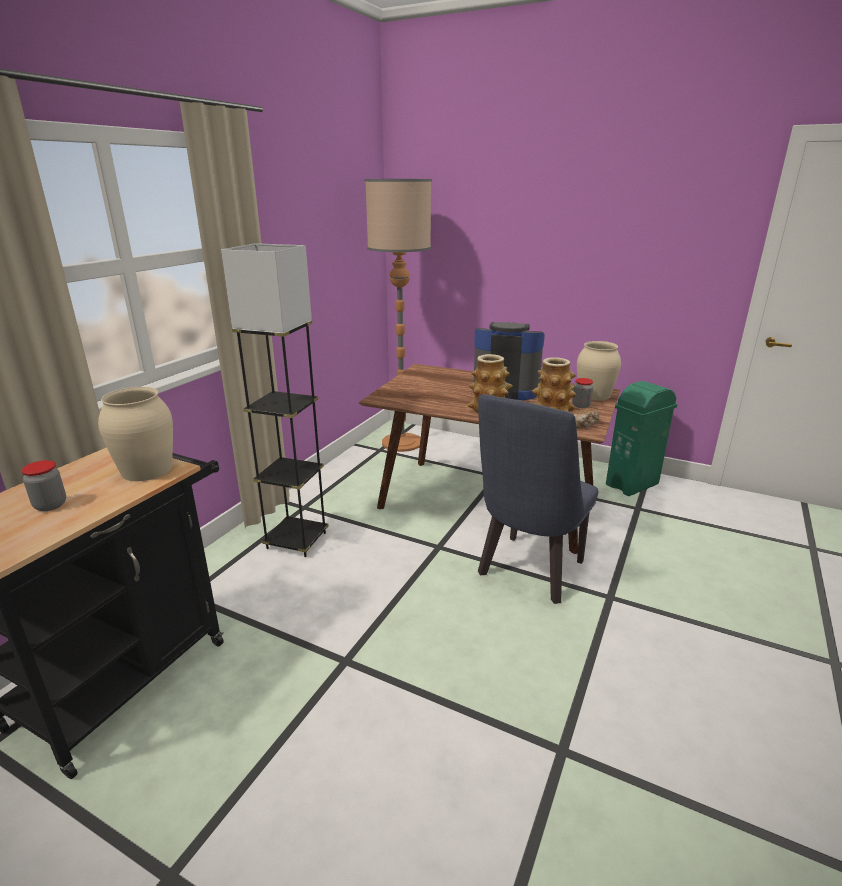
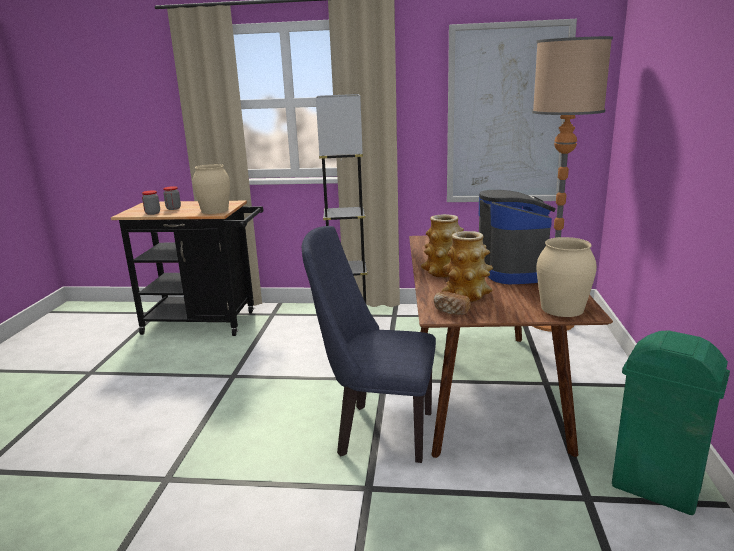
camera: 70 degrees right, 5 degrees down
jar [572,378,593,408] -> jar moved to [142,190,160,215]
none -> picture [447,19,577,202]

